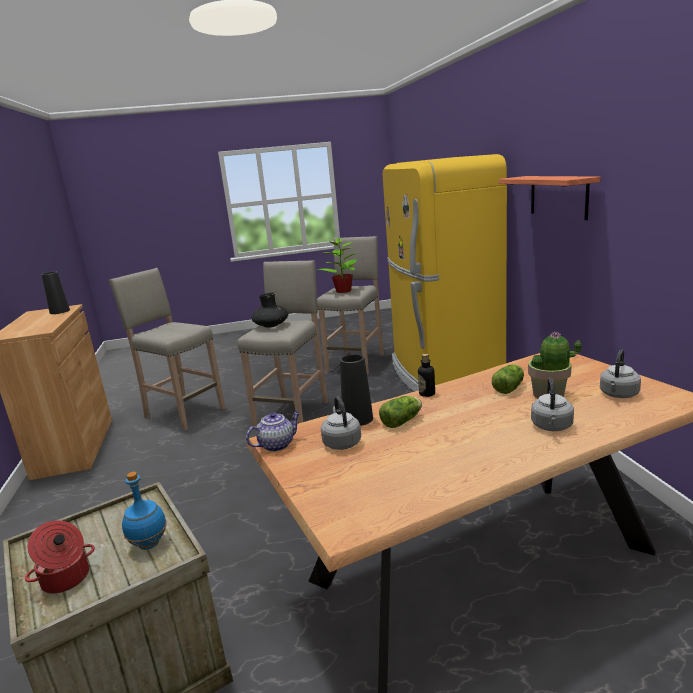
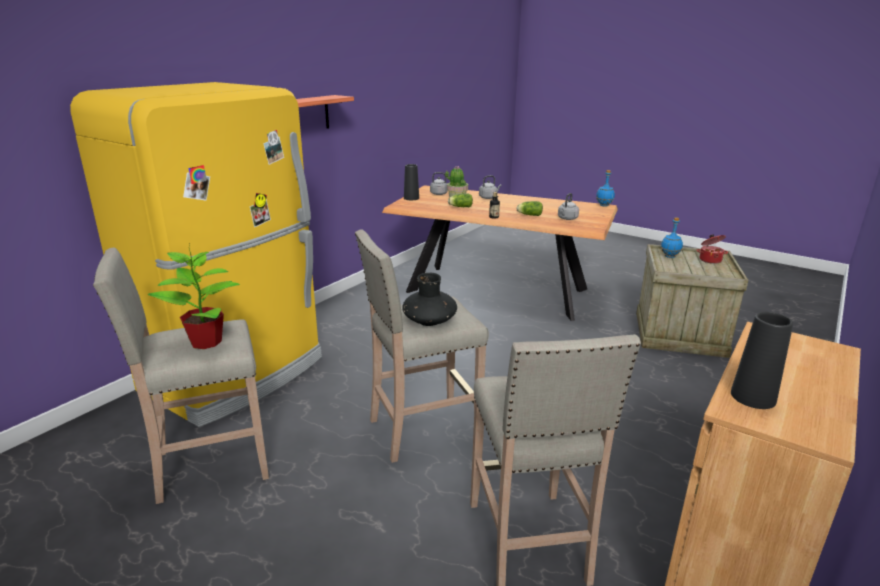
camera: 135 degrees left, 5 degrees up
teapot [246,412,300,452] -> none
black vase [340,354,373,426] -> black vase moved to [404,164,419,200]
none -> blue bottle [596,170,615,207]

